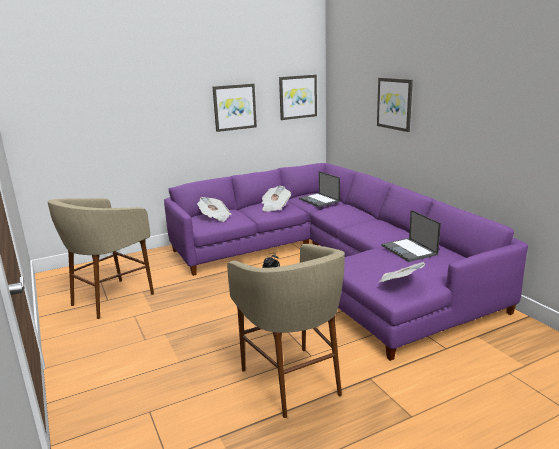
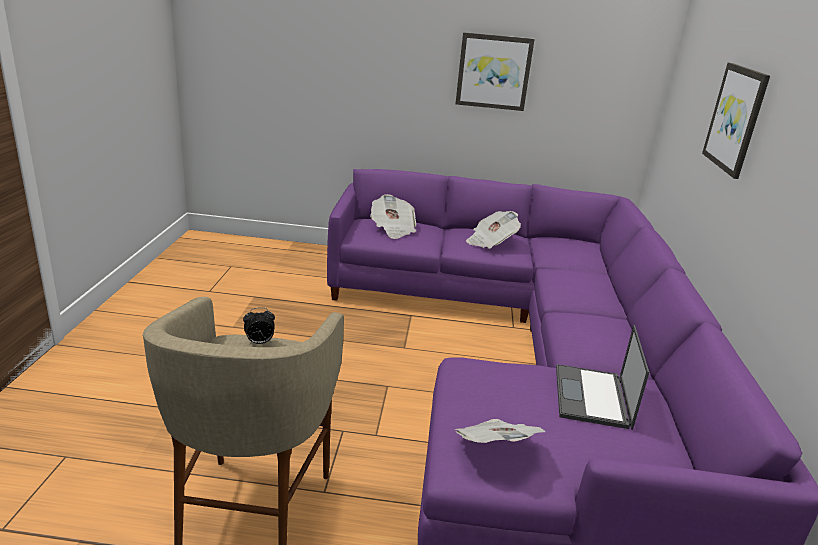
camera: 30 degrees right, 5 degrees up
beige stool [47,198,154,319] -> none
picture [279,75,317,120] -> none
laptop [299,171,340,207] -> none

